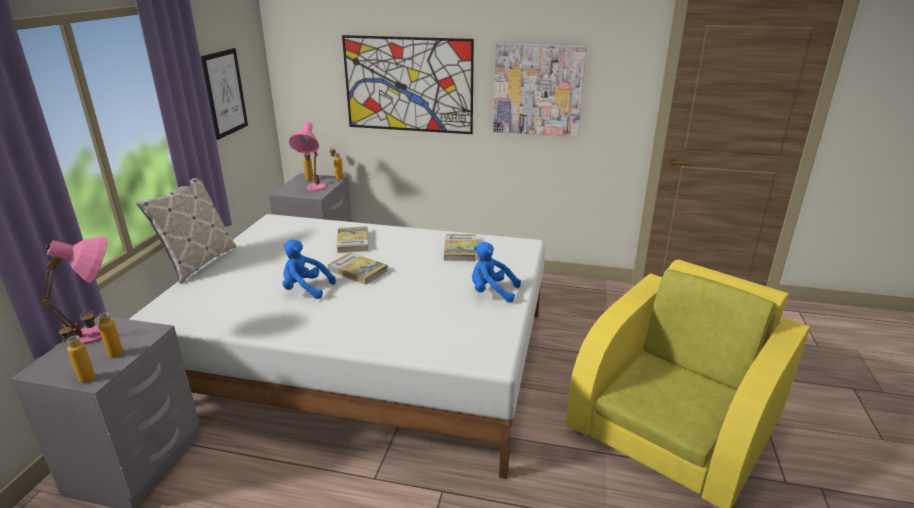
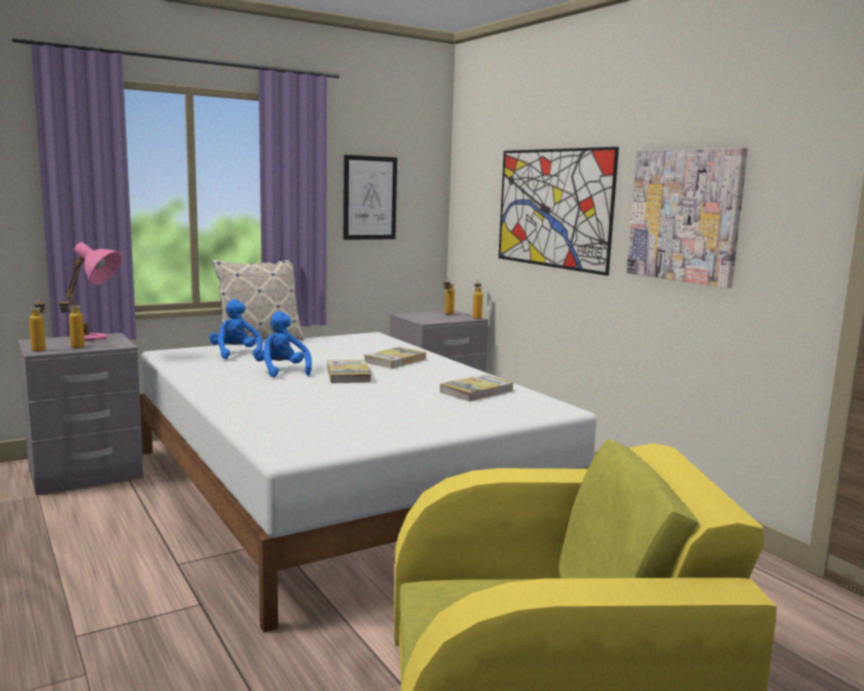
camera: 45 degrees right, 15 degrees down
pink table lamp [289,122,325,191] -> none
blue plush toy [472,242,521,303] -> blue plush toy moved to [209,299,263,359]

